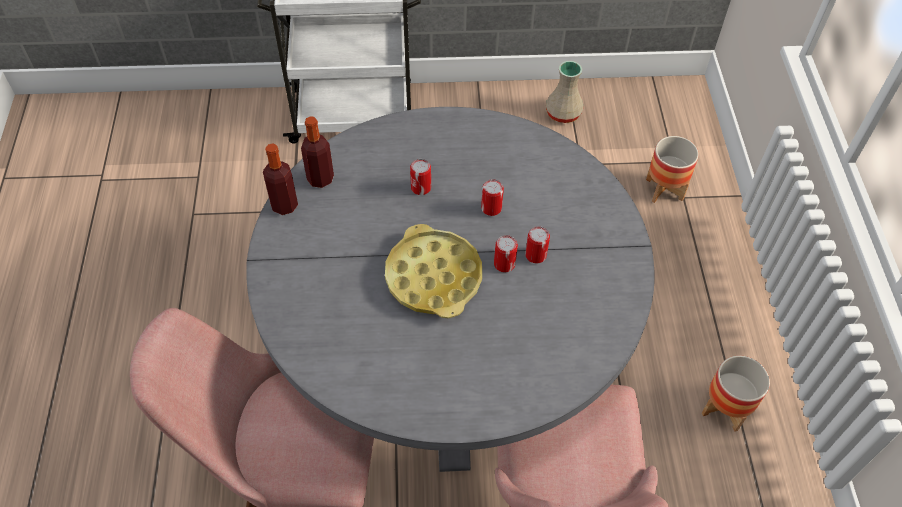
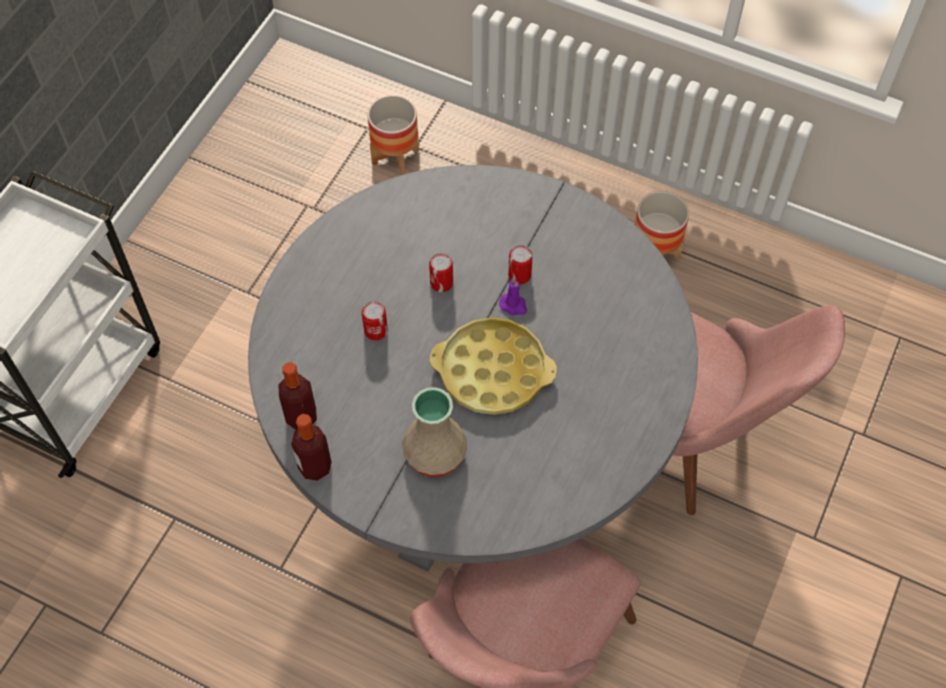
camera: 60 degrees left, 5 degrees up
can [494,235,518,272] -> purple candle [499,279,527,315]
beige vase [546,61,583,123] -> beige vase moved to [402,387,467,477]

